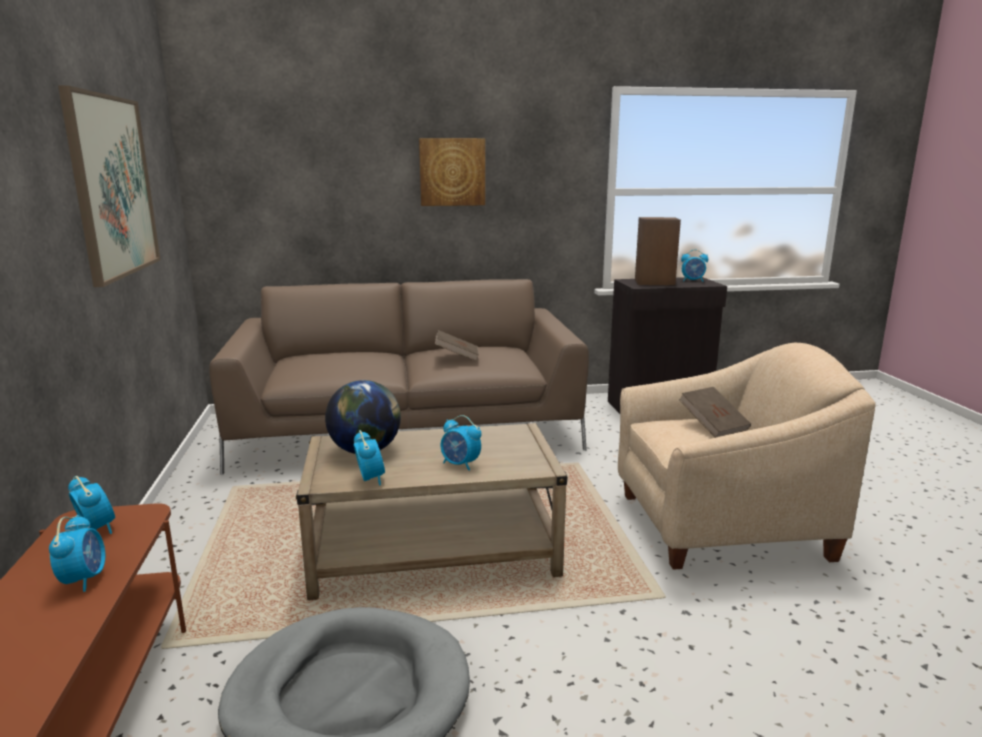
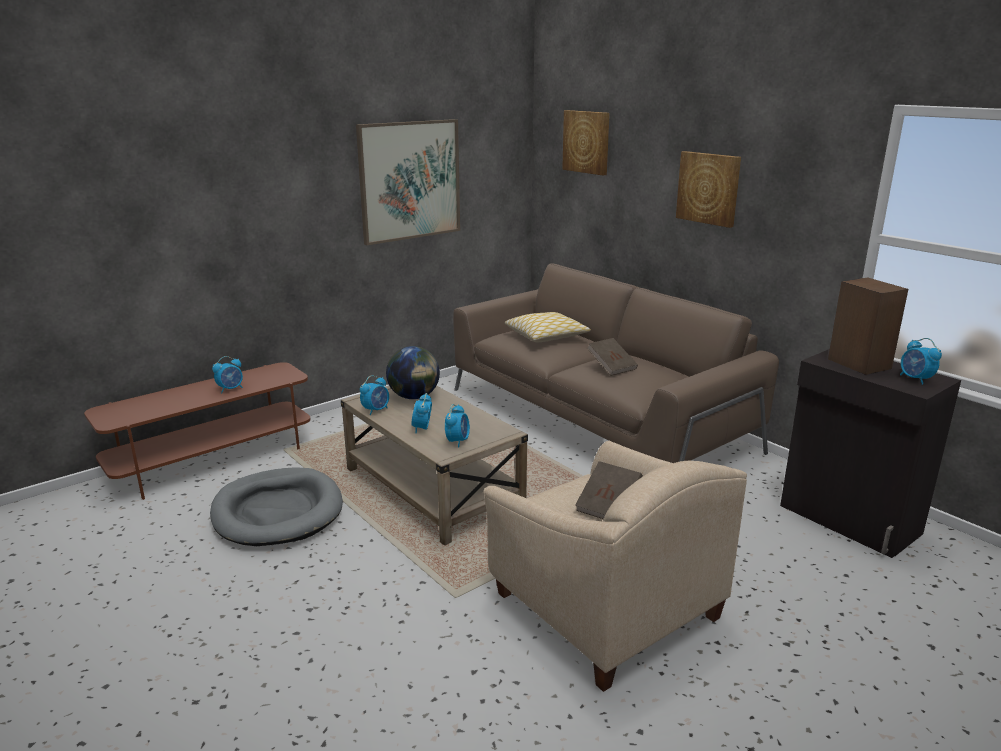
camera: 60 degrees right, 5 degrees up
alarm clock [68,476,115,534] -> alarm clock moved to [445,404,470,448]
none -> pillow [505,312,591,342]
none -> picture [562,110,610,176]

